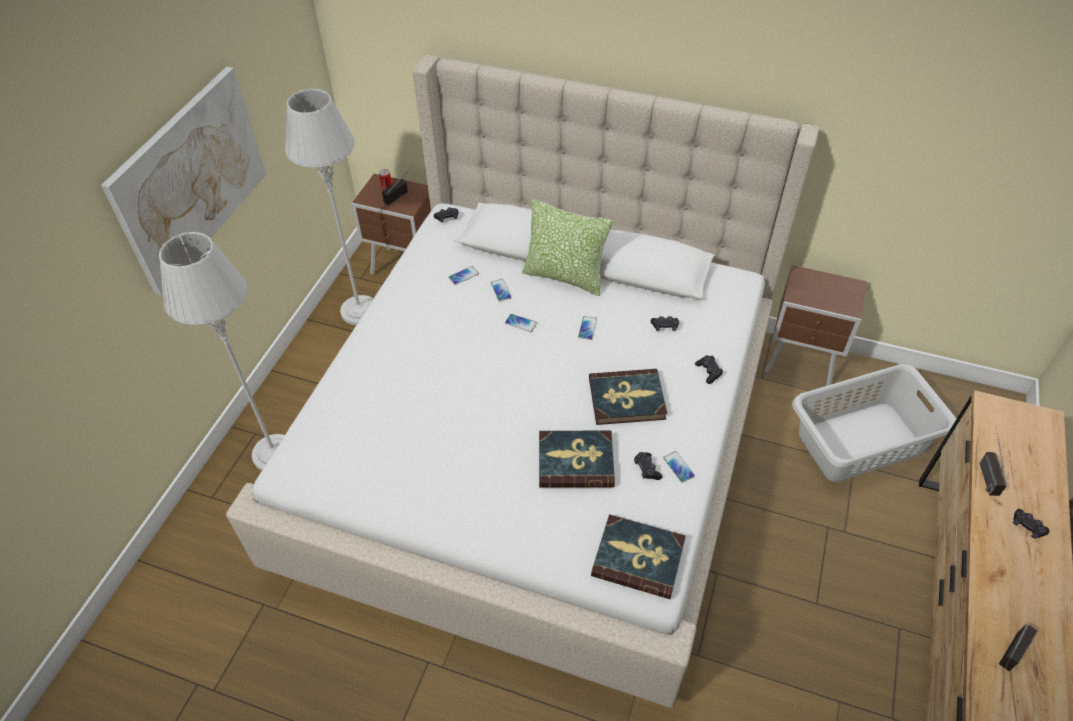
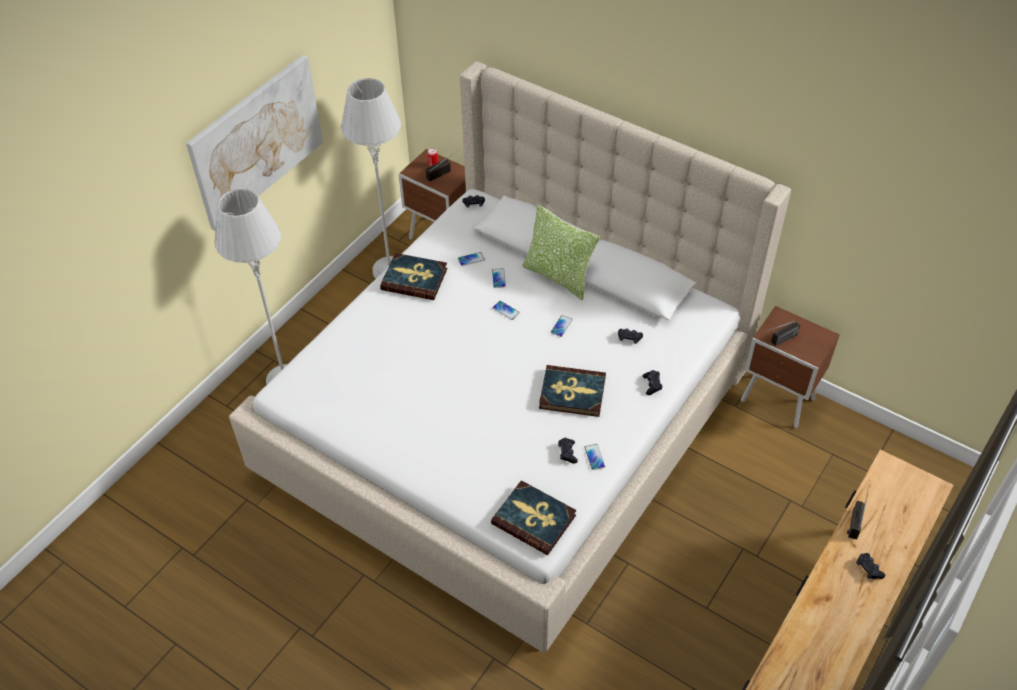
camera: 15 degrees right, 0 degrees up
book [539,431,615,488] -> book moved to [380,253,448,300]
grey laundry basket [792,364,956,482] -> none
radio [999,624,1038,671] -> radio moved to [763,321,800,346]

